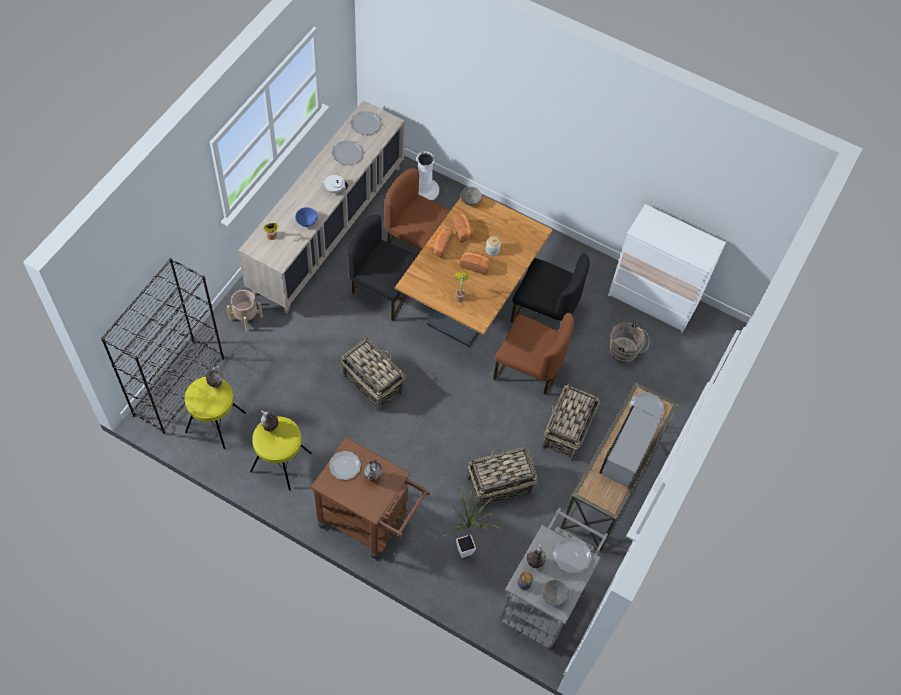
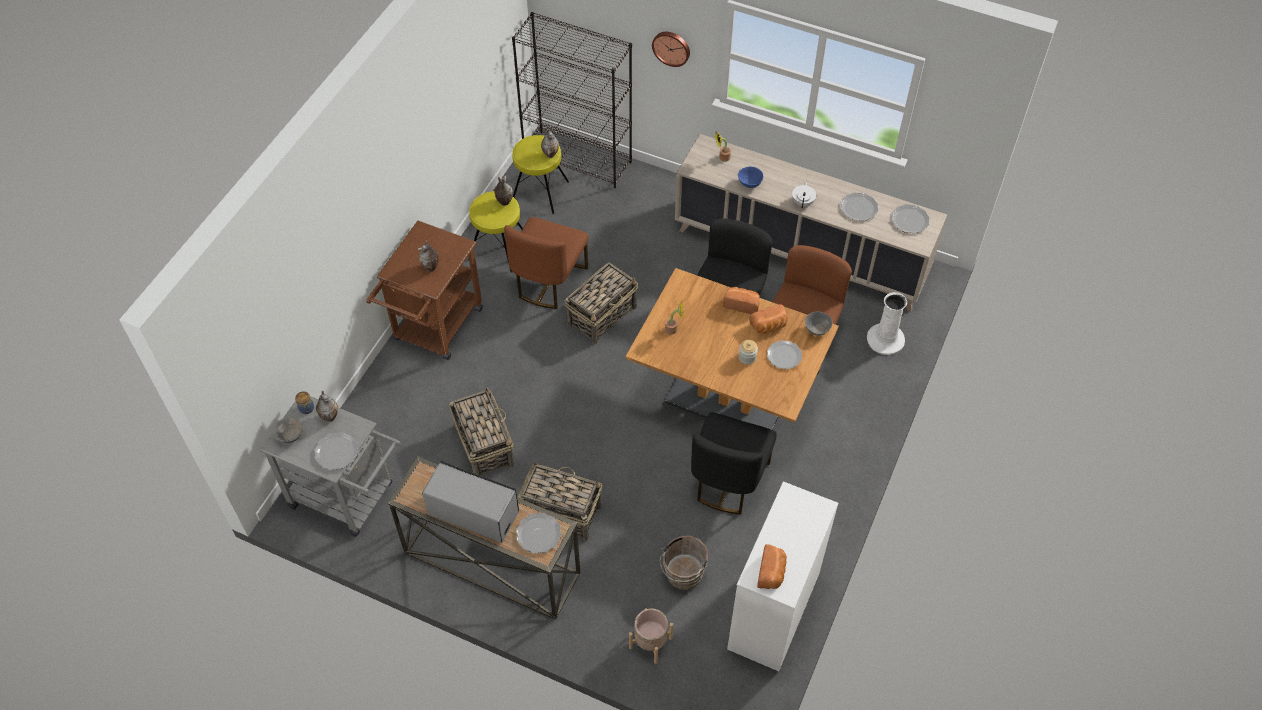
camera: 90 degrees right, 5 degrees down
beige planter [227,290,263,332] -> beige planter moved to [629,608,673,664]
plate [329,451,361,480] -> plate moved to [767,340,802,369]
potted plant [440,487,502,558] -> none
bread [460,251,490,275] -> bread moved to [757,544,787,589]
brown chair [493,312,574,394] -> brown chair moved to [504,217,589,309]
none -> wall clock [652,32,690,67]

